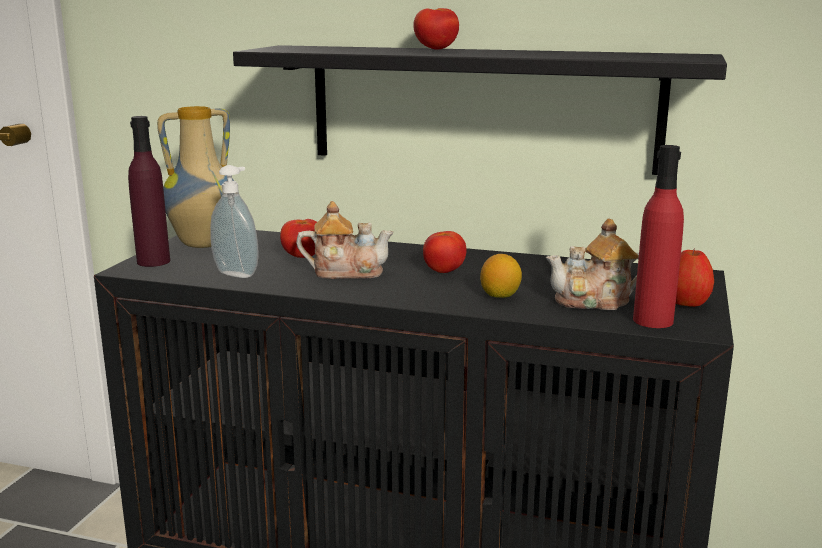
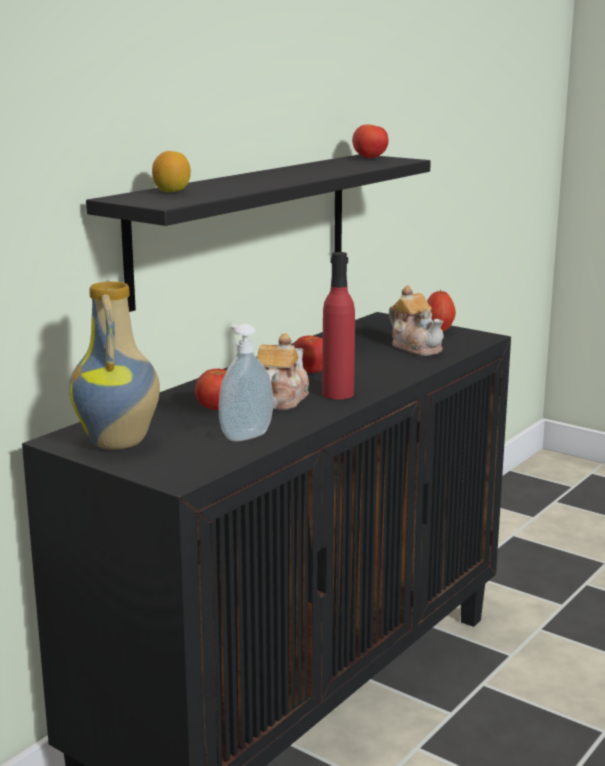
camera: 70 degrees left, 0 degrees up
purple bottle [128,116,170,267] -> none
tomato [413,8,459,50] -> tomato moved to [352,125,388,158]
lemon [480,254,522,298] -> lemon moved to [152,151,191,193]
teapot [546,219,639,310] -> teapot turned 45 degrees counterclockwise [389,285,444,356]
red bottle [633,145,684,328] -> red bottle moved to [322,252,355,399]

